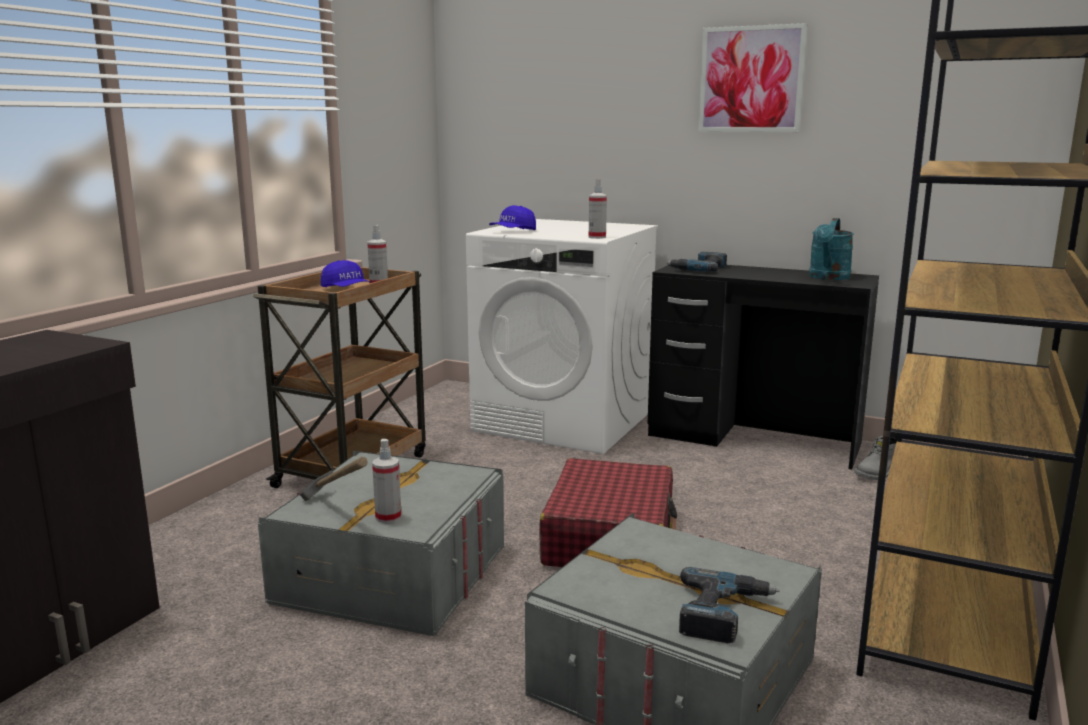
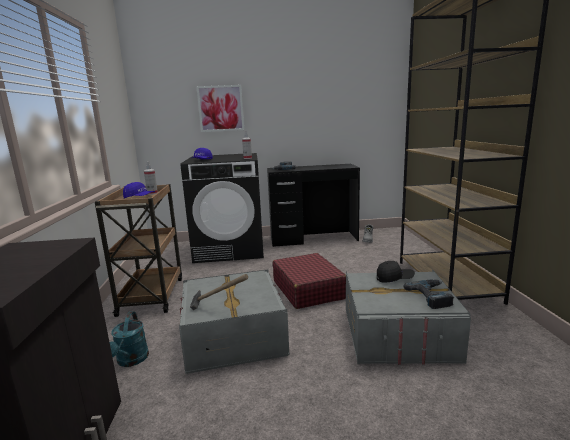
camera: 30 degrees left, 0 degrees up
spray bottle [372,439,402,524] -> none
white washing machine [466,219,658,454] -> black washing machine [180,153,264,263]
picture [698,23,807,132] -> picture moved to [196,85,244,132]
turquoise watering can [809,218,854,280] -> turquoise watering can moved to [110,311,149,367]
none -> black cap [377,261,415,282]

